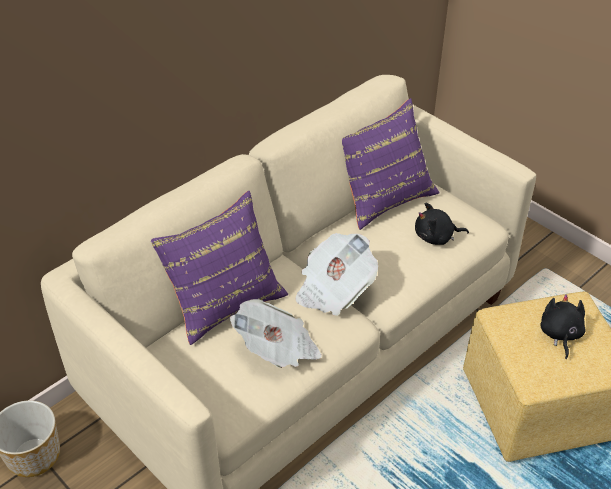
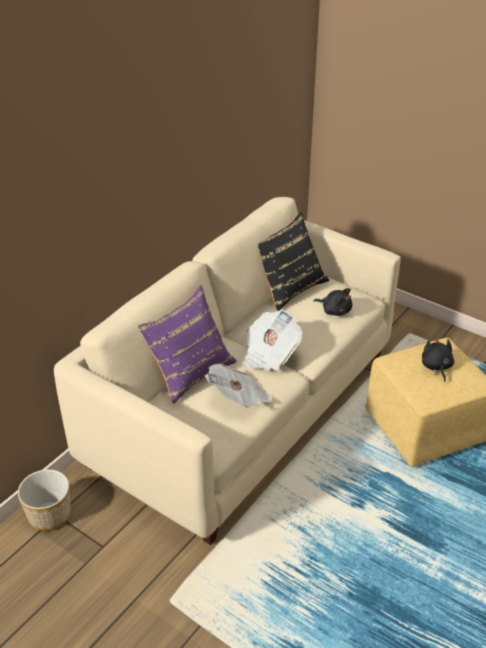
camera: 10 degrees left, 5 degrees down
purple pillow [342,98,439,230] -> black pillow [258,212,330,311]
black plush toy [415,203,469,245] -> black plush toy turned 135 degrees counterclockwise [313,288,352,316]

